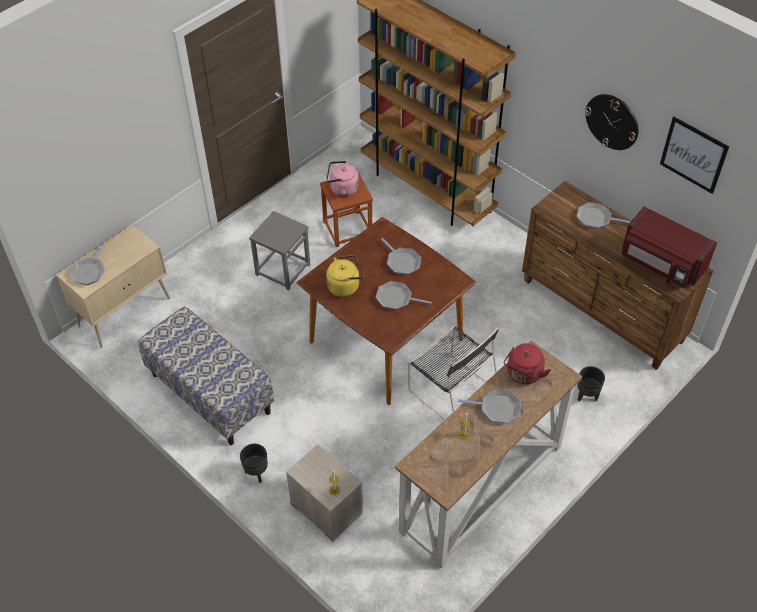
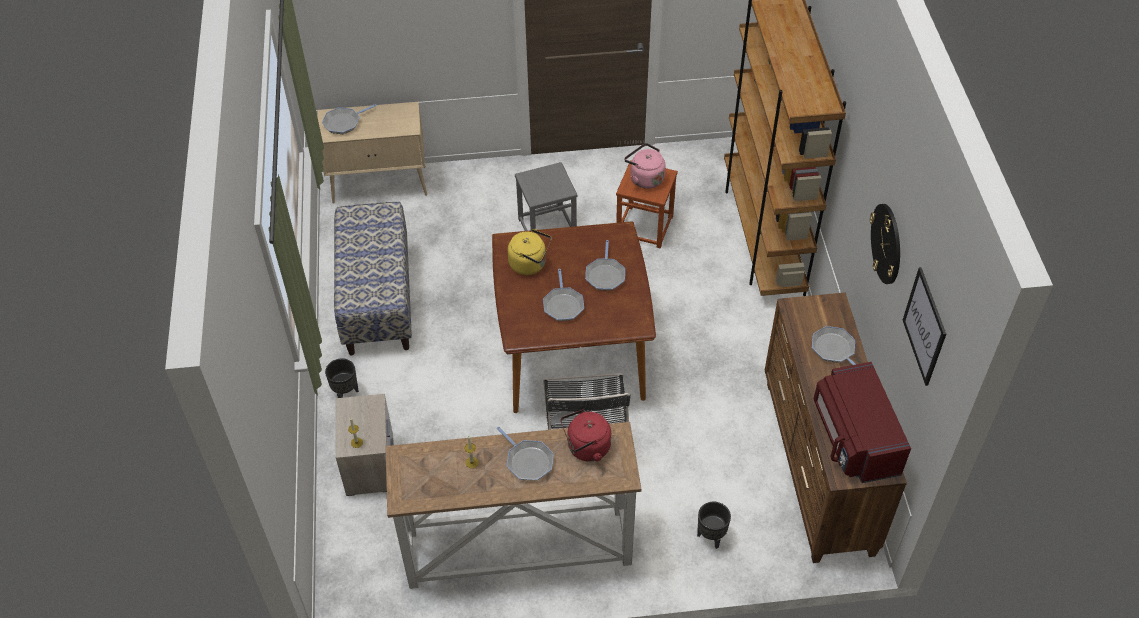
camera: 40 degrees right, 0 degrees up
frying pan [376,281,432,310] -> frying pan turned 150 degrees counterclockwise [543,269,584,321]

